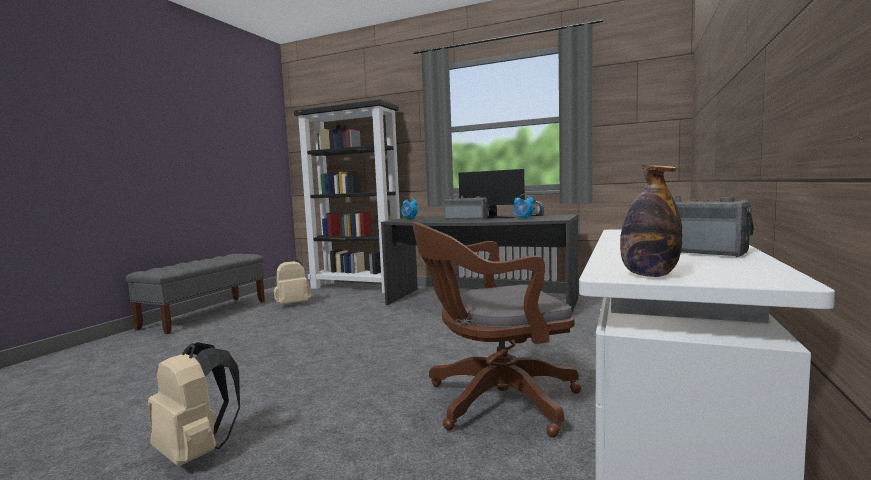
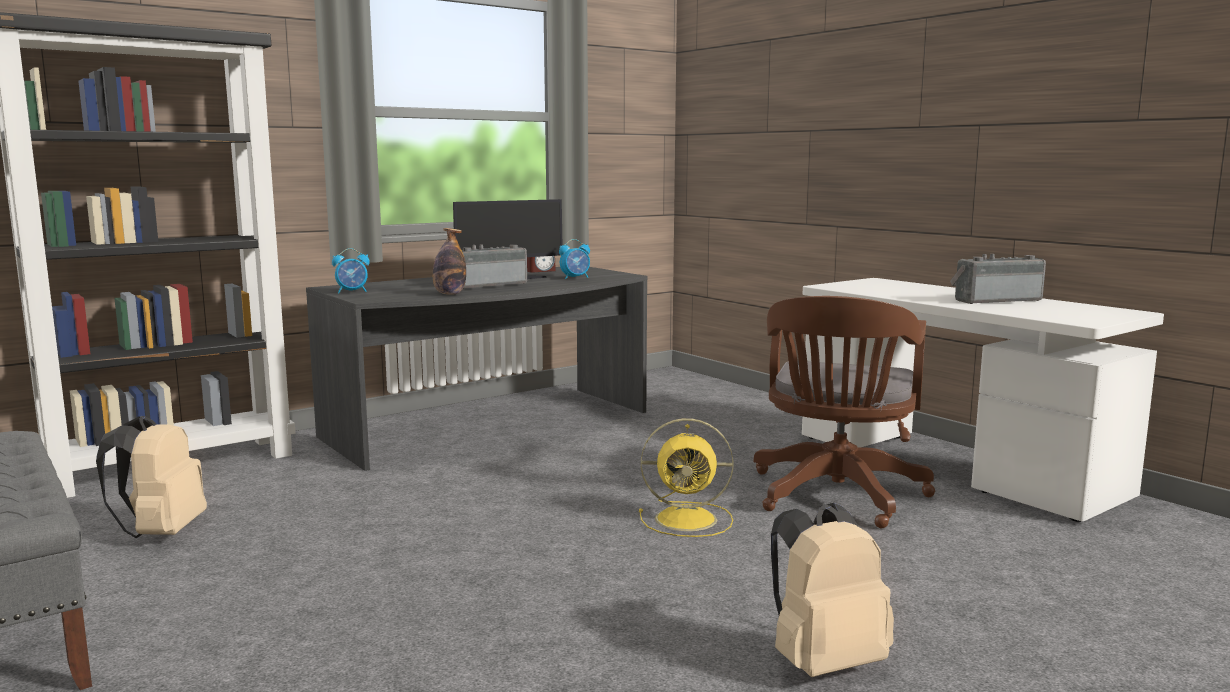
camera: 60 degrees left, 5 degrees up
bottle [620,165,682,277] -> bottle moved to [433,228,466,295]
none -> yellow fan [639,418,733,537]

